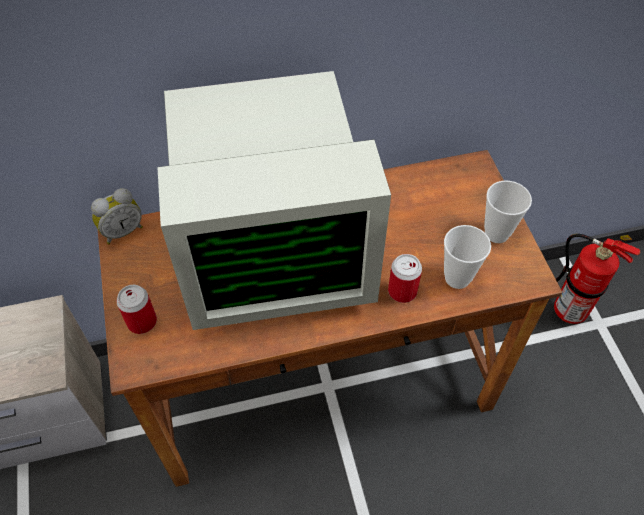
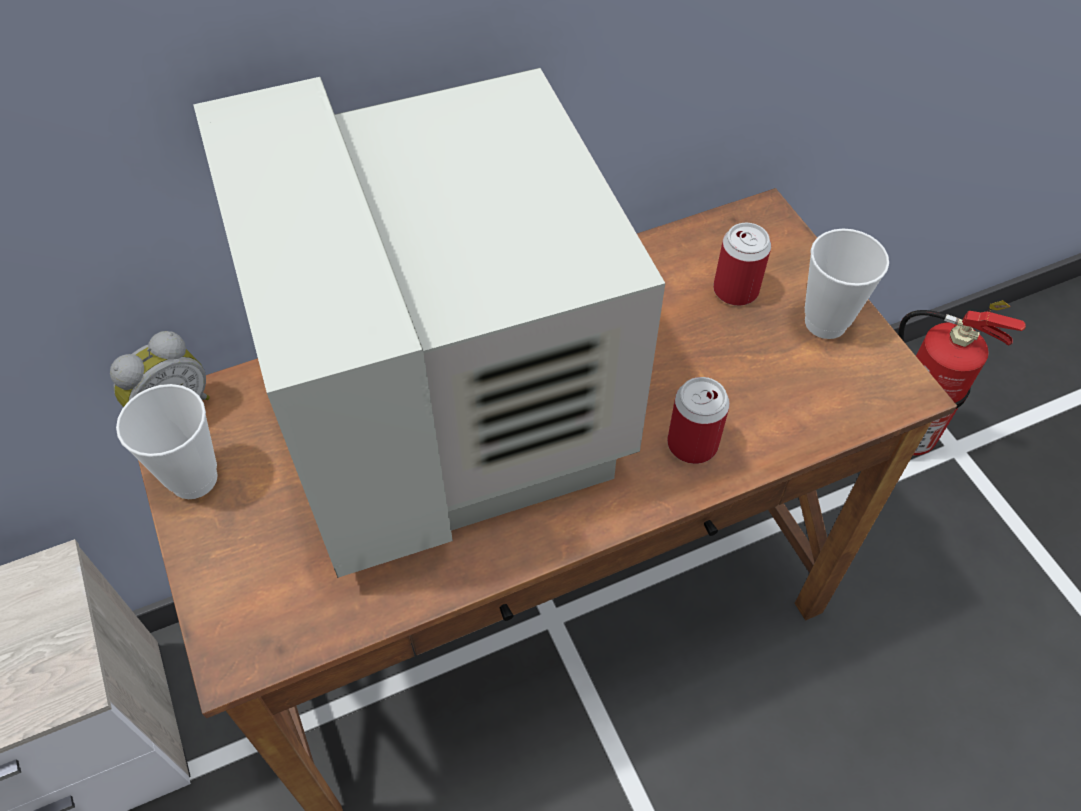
camera: 10 degrees left, 0 degrees up
can [116,285,157,334] -> can moved to [713,223,771,306]
monitor [157,71,391,330] -> monitor turned 90 degrees clockwise [193,68,665,578]
cup [444,225,491,289] -> cup moved to [116,384,218,499]

